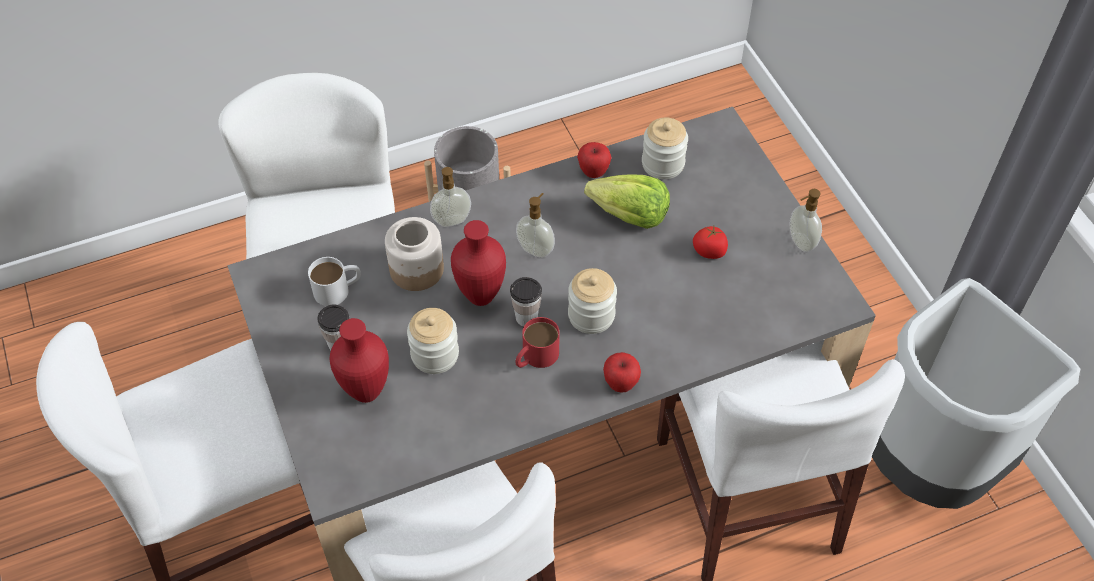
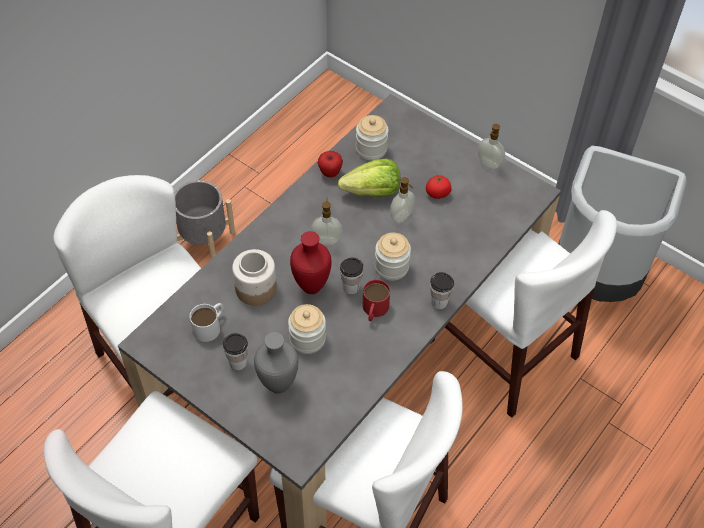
camera: 30 degrees left, 0 degrees up
red vase [330,318,389,403] -> grey vase [254,332,298,394]
soap dispenser [430,167,471,227] -> soap dispenser moved to [390,177,415,223]
apple [603,352,641,392] -> cup [430,272,454,309]

